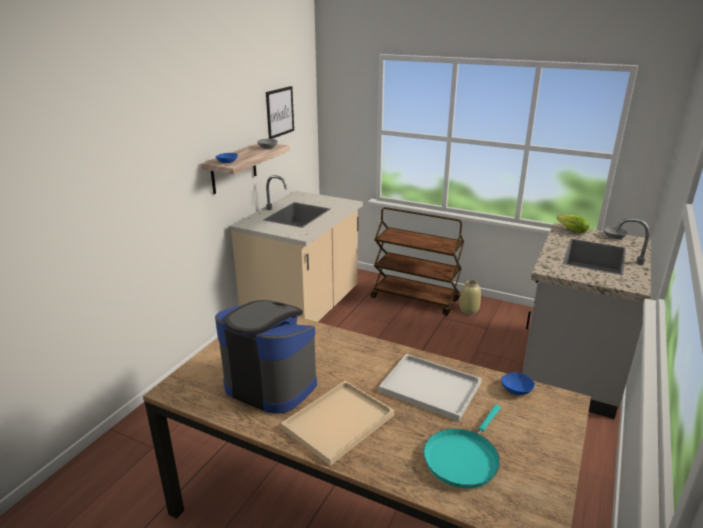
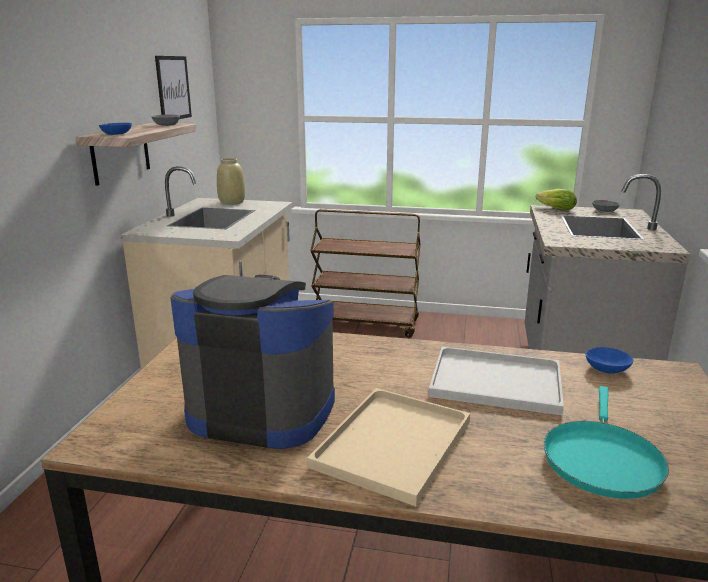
camera: 15 degrees left, 5 degrees down
beige vase [459,280,481,314] -> beige vase moved to [217,158,245,205]

